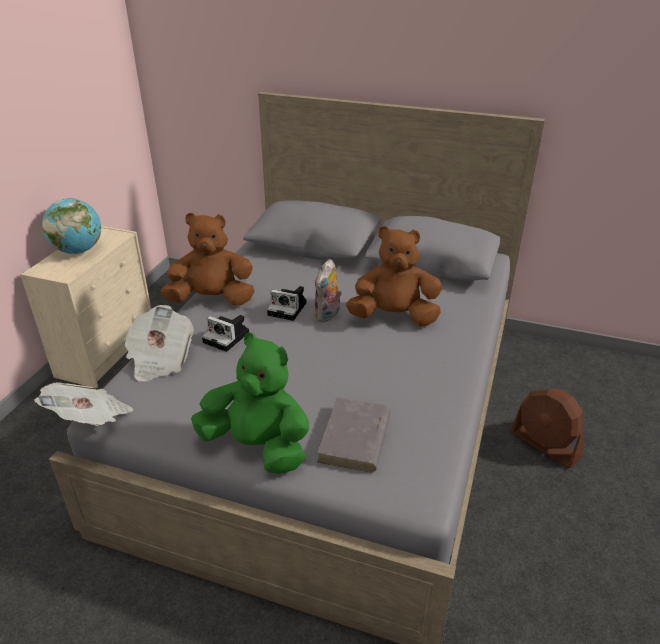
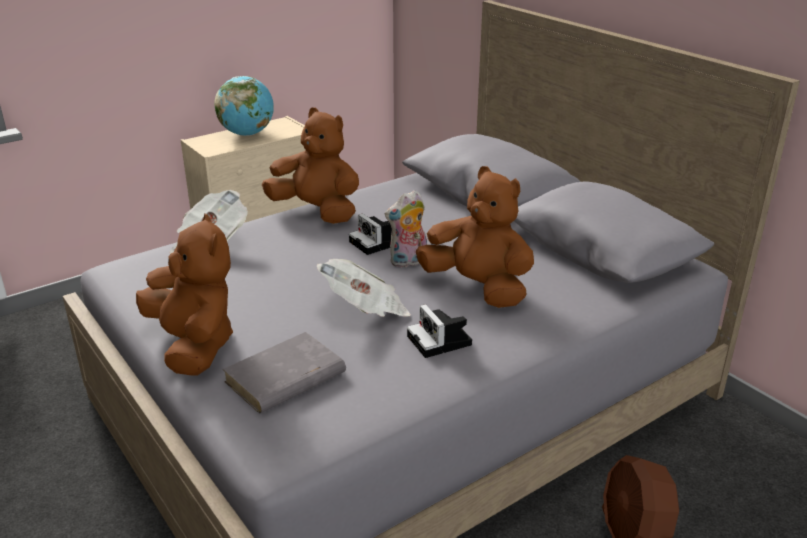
camera: 35 degrees right, 5 degrees down
newspaper [34,382,133,426] -> newspaper moved to [317,259,411,317]
green plush toy [191,333,309,474] -> brown plush toy [136,213,233,376]
camera [202,315,249,352] -> camera moved to [407,304,472,358]

